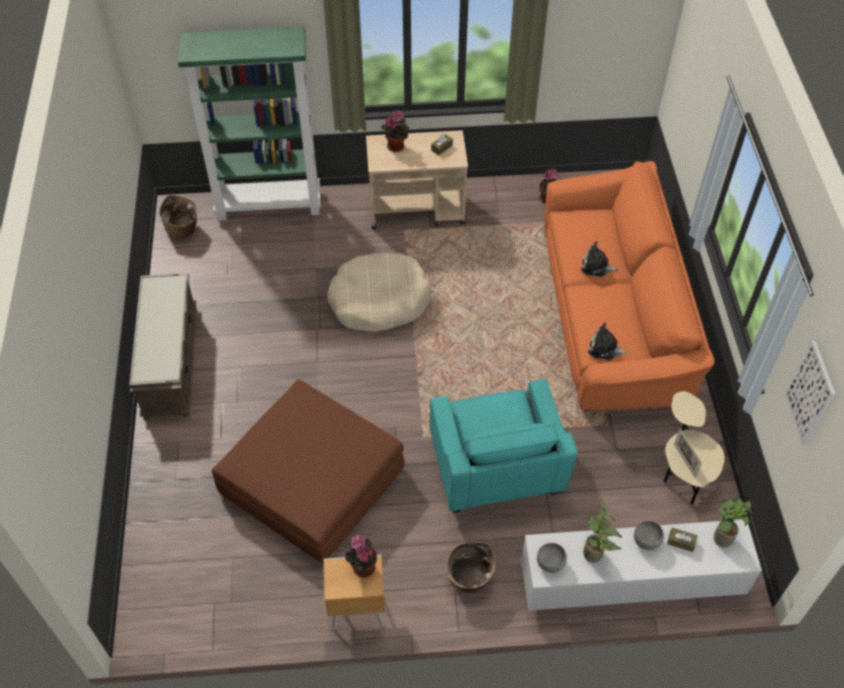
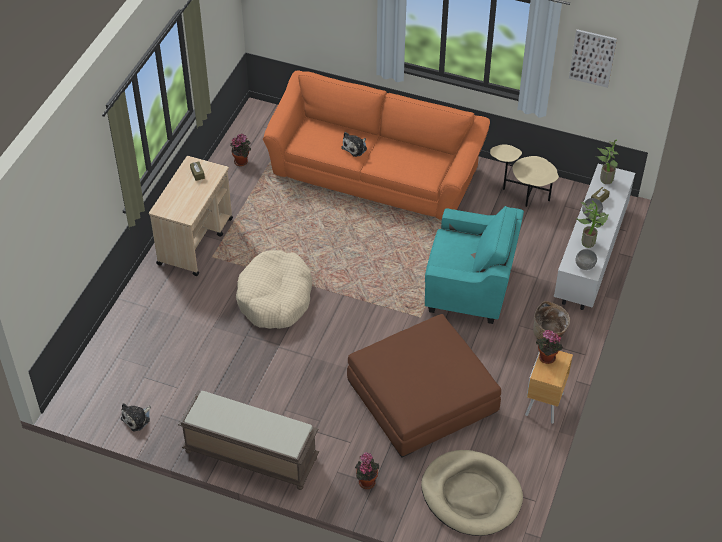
camera: 65 degrees left, 5 degrees down
basket [159,195,198,239] -> none
green bookcase [178,27,321,221] -> none
potted plant [381,110,409,152] -> potted plant moved to [355,452,379,489]
plush toy [588,322,628,361] -> plush toy moved to [121,403,151,431]
picture frame [674,429,702,478] -> none
none -> beige dog bed [421,450,523,536]

